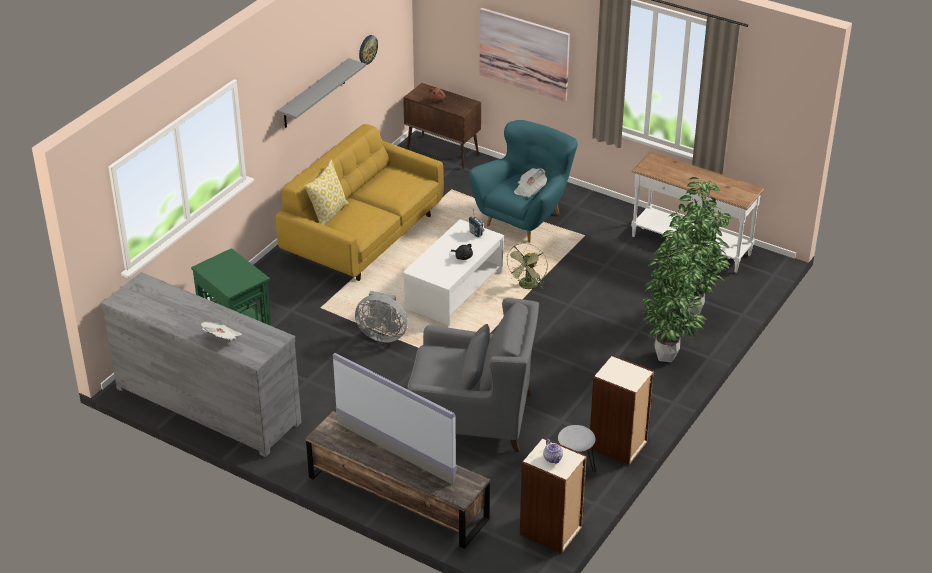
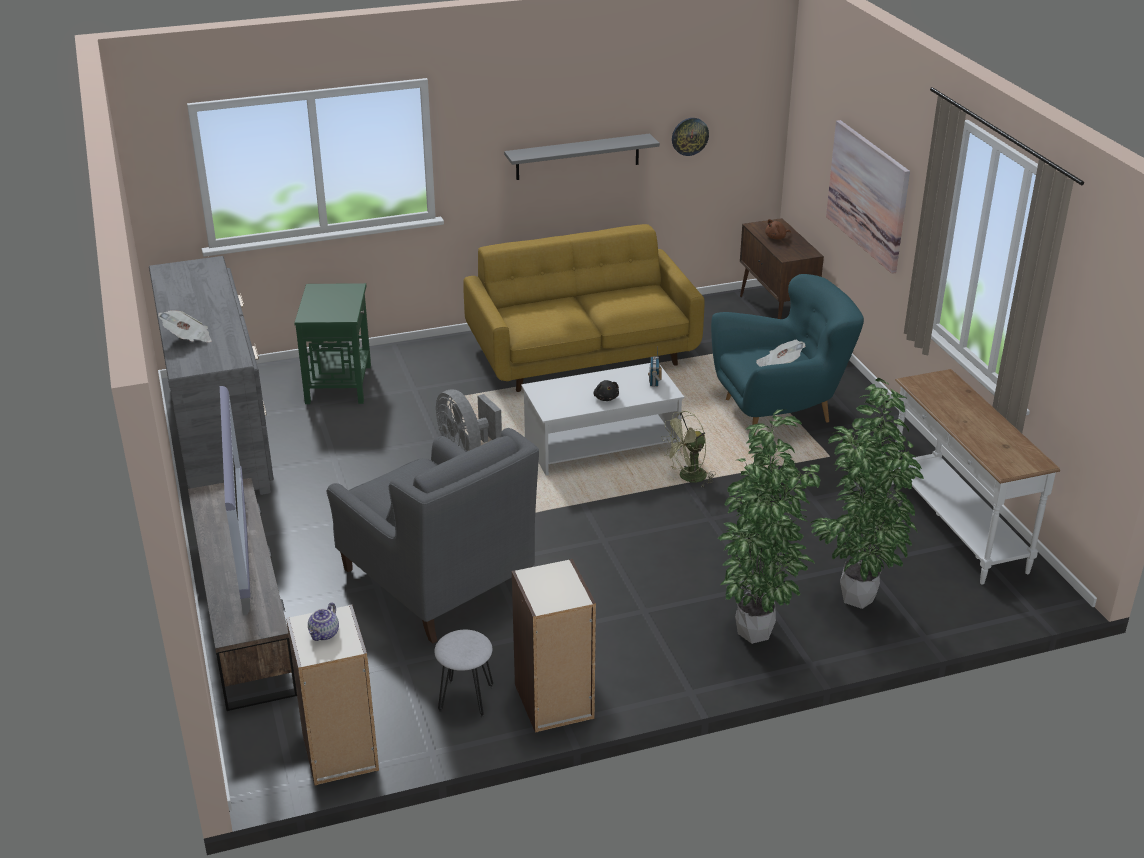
camera: 40 degrees right, 5 degrees down
pillow [304,160,349,226] -> none

